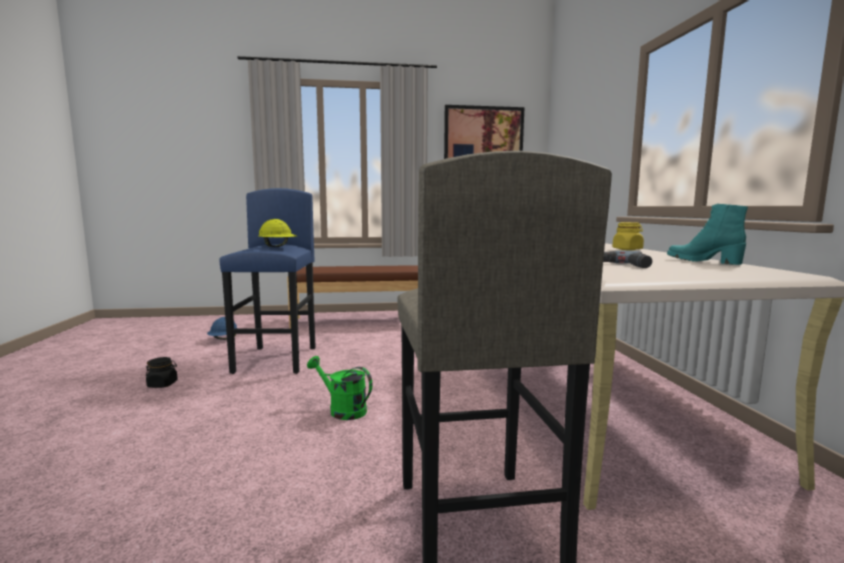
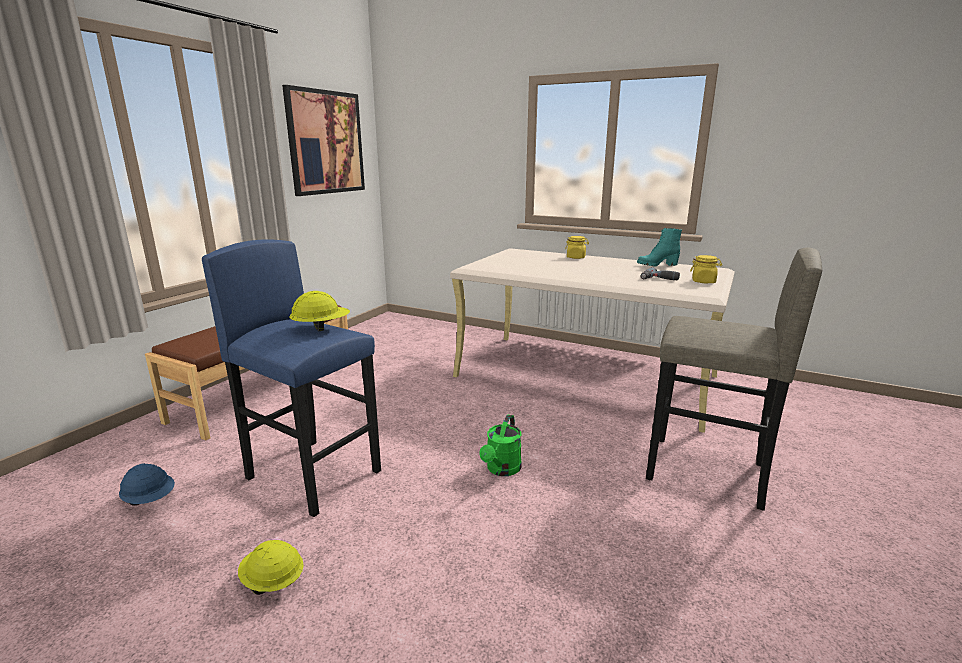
camera: 55 degrees left, 10 degrees up
black jar [146,357,178,388] -> yellow hard hat [238,540,304,595]
green watering can [307,356,372,420] -> green watering can turned 45 degrees counterclockwise [479,415,522,476]
none -> yellow jar [690,255,722,283]

